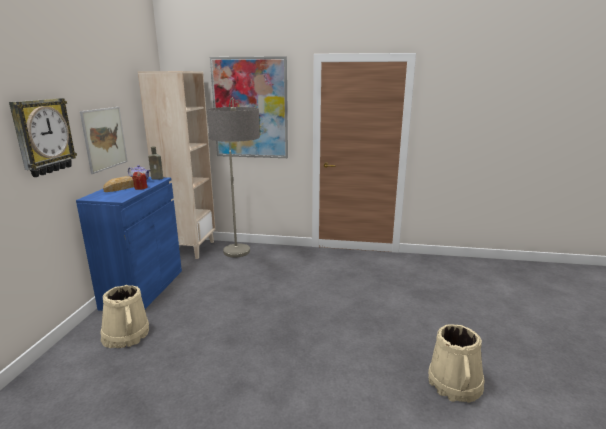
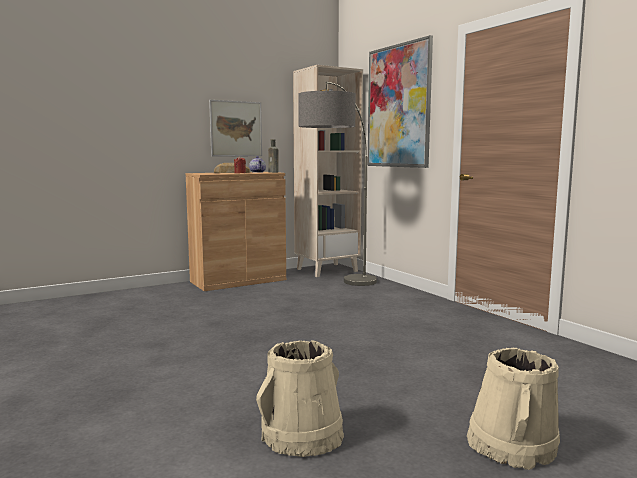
camera: 50 degrees right, 10 degrees down
wall clock [9,98,77,177] -> none
blue cabinet [76,177,182,311] -> brown cabinet [186,172,286,291]
beige bucket [100,285,149,348] -> beige bucket moved to [467,348,560,470]

